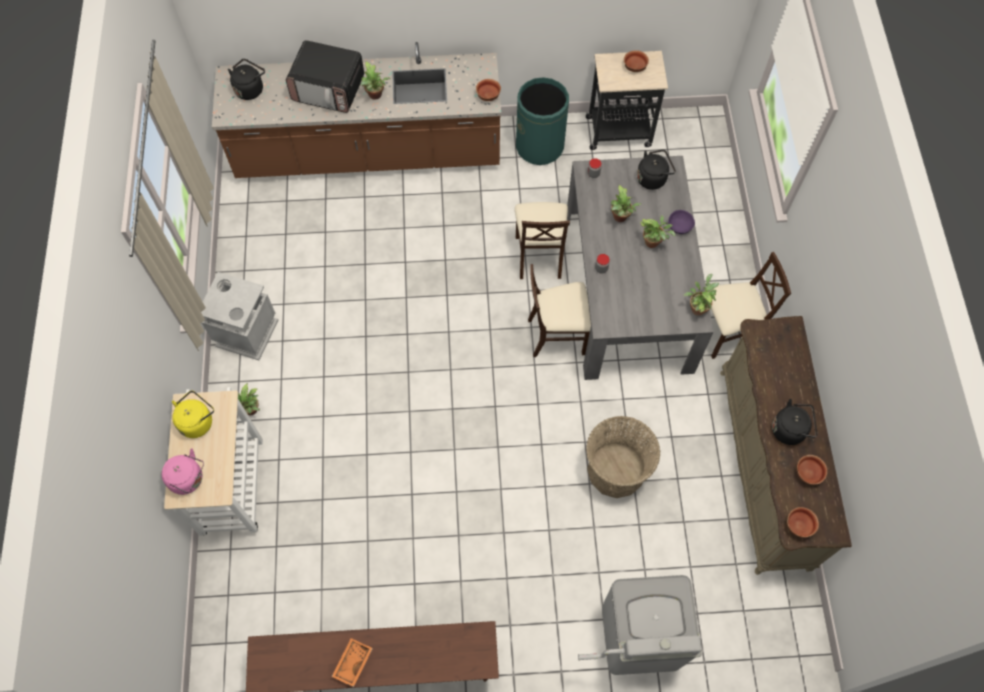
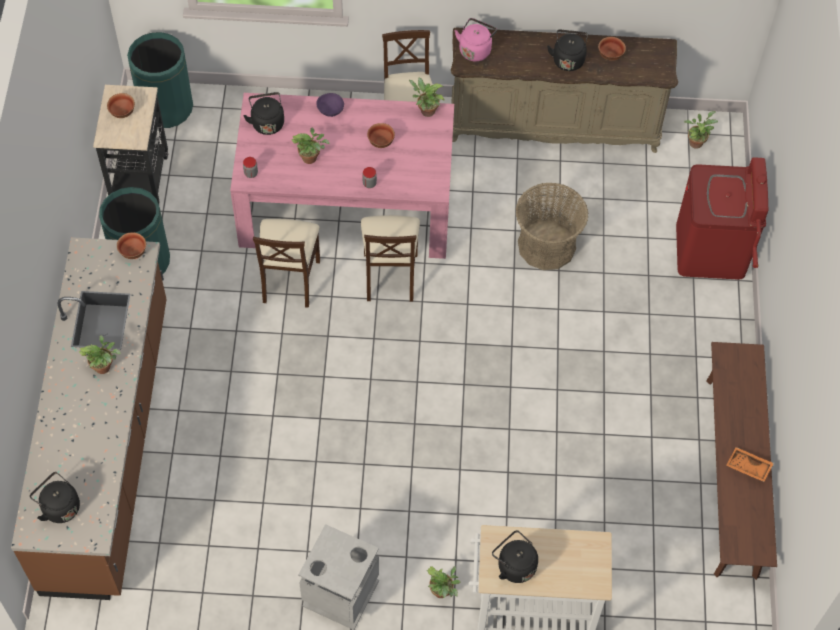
camera: 85 degrees left, 5 degrees down
pink kettle [162,448,204,495] -> pink kettle moved to [455,18,497,61]
yellow kettle [172,391,214,438] -> black kettle [492,530,538,583]
microwave [286,40,364,113] -> none
beige chair [515,202,570,279] -> beige chair turned 90 degrees clockwise [253,219,320,308]
grey dining table [567,156,713,380] -> pink dining table [230,93,454,259]
grey washing machine [578,575,702,675] -> red washing machine [676,157,768,280]
potted plant [640,215,675,248] -> potted plant moved to [684,111,718,149]
bowl [787,507,819,537] -> bowl moved to [367,123,395,148]
none -> green trash can [127,32,193,128]

